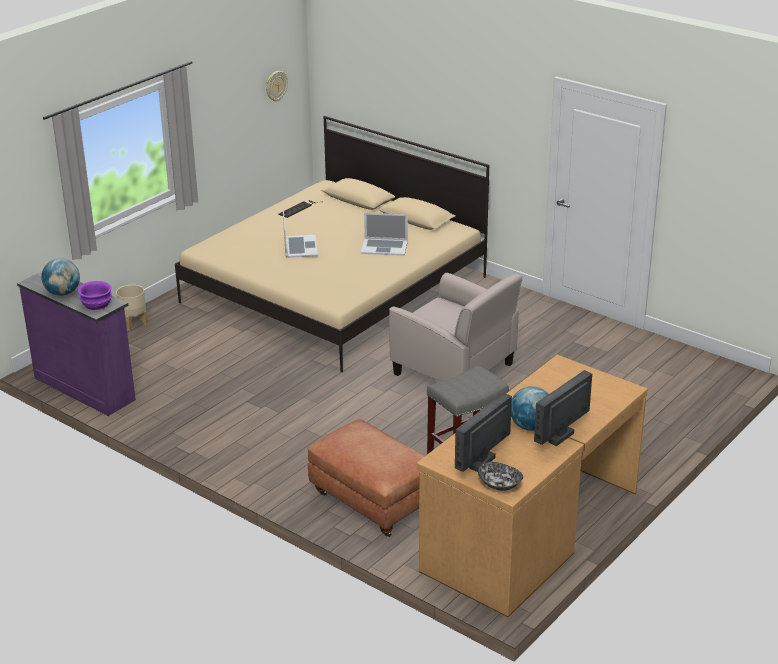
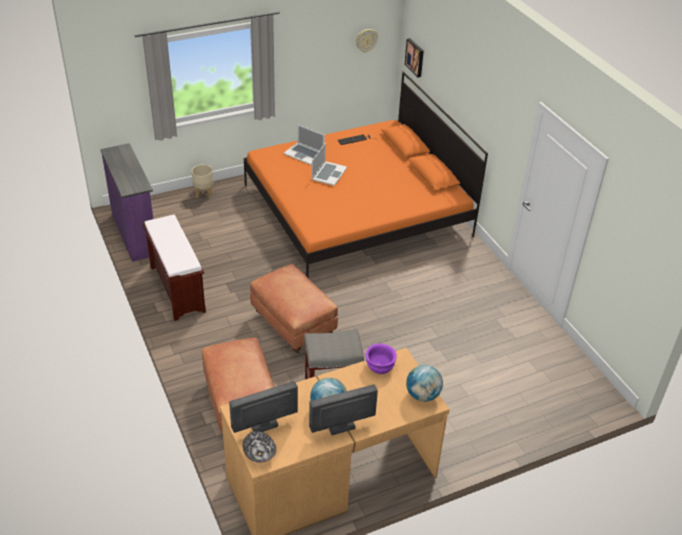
camera: 25 degrees right, 10 degrees up
globe [41,258,80,296] -> globe moved to [406,365,443,402]
purple bowl [78,281,112,310] -> purple bowl moved to [366,343,397,374]
beige bed [175,116,489,372] -> orange bed [244,71,488,277]
laptop [361,213,408,256] -> laptop moved to [284,124,325,165]
beige armchair [389,273,523,381] -> none
none -> brown bench [142,215,206,321]
none -> brown ottoman [250,264,338,354]
none -> picture [404,38,424,77]

